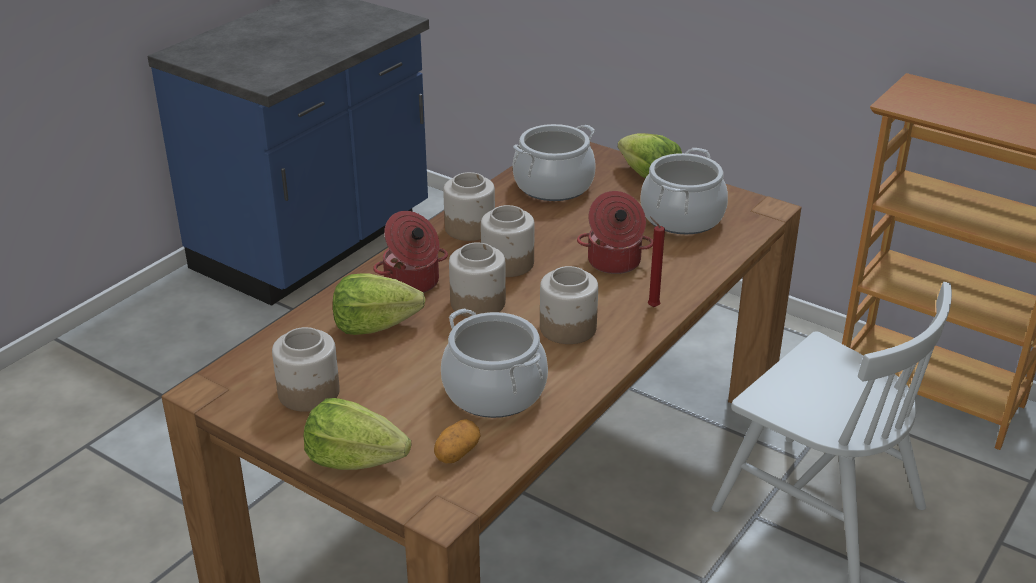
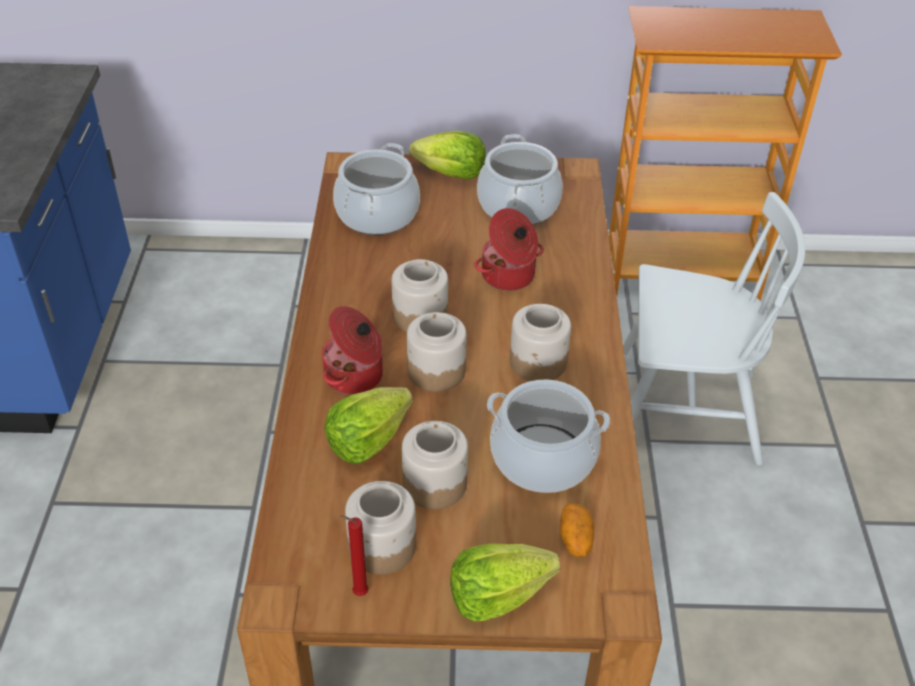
camera: 35 degrees left, 10 degrees up
jar [443,172,495,241] -> jar moved to [402,421,468,509]
red candle [648,217,665,307] -> red candle moved to [339,515,369,596]

